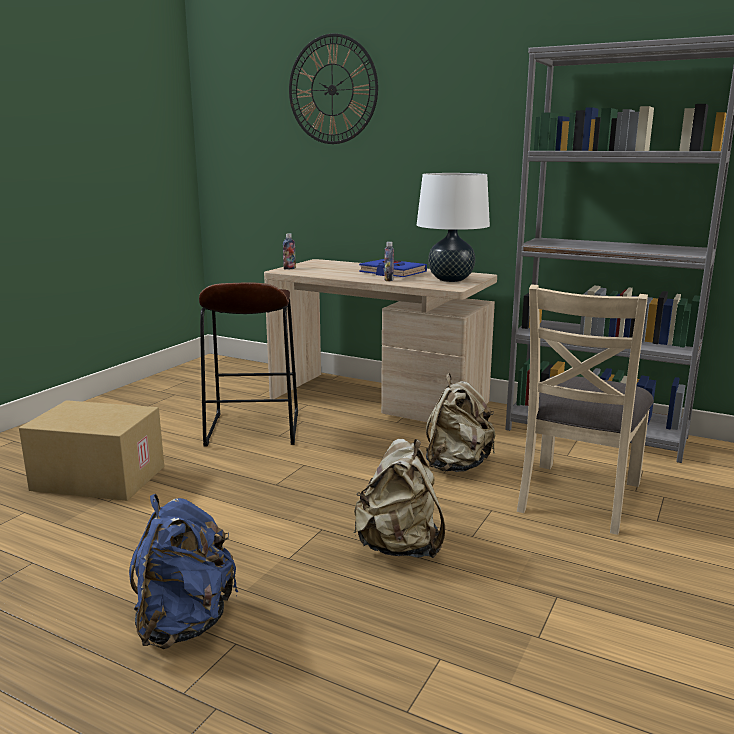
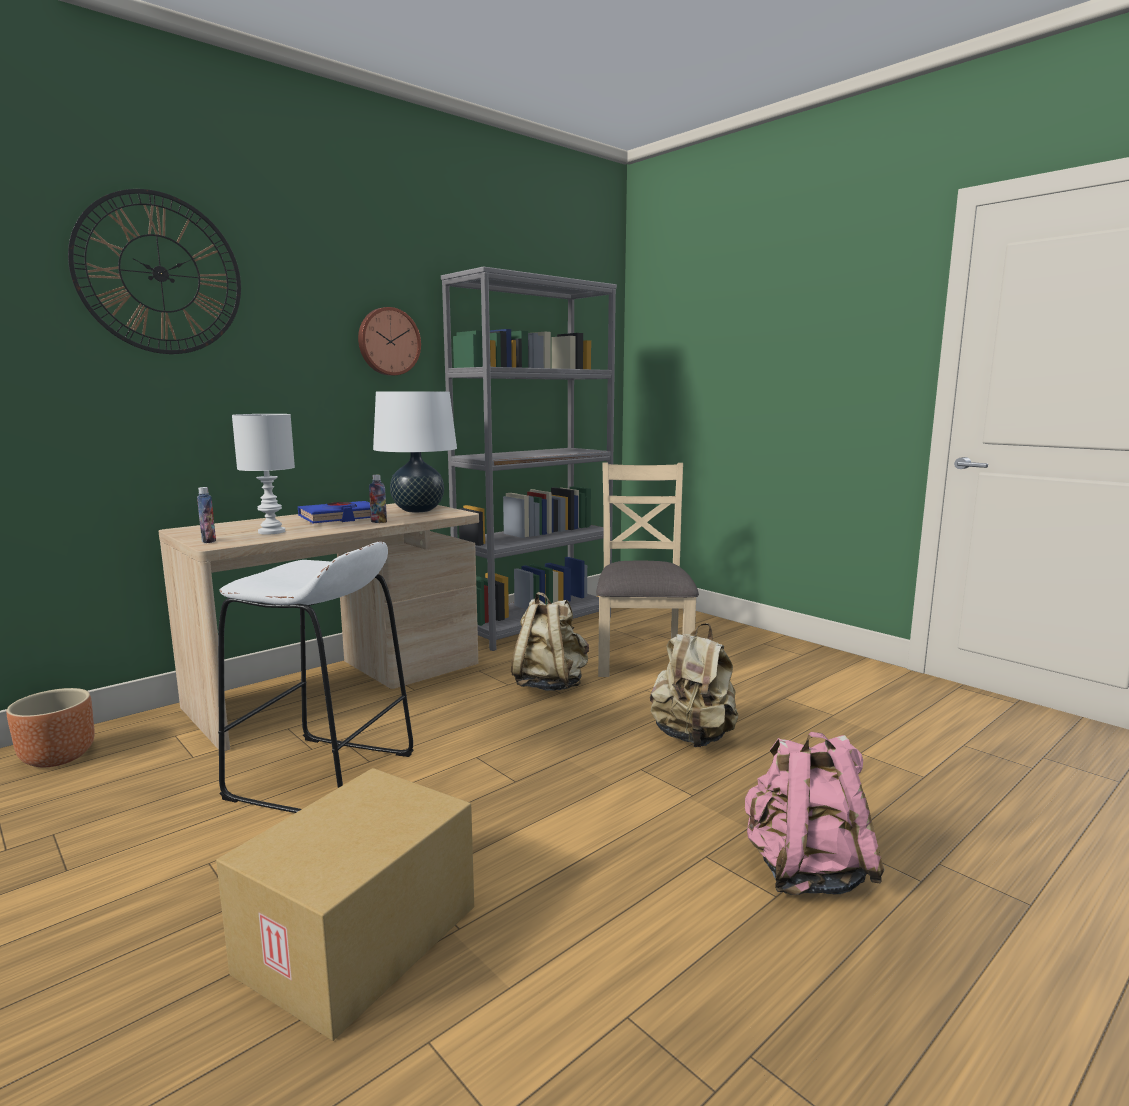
camera: 70 degrees left, 5 degrees down
blue backpack [129,494,239,649] -> pink backpack [745,732,885,895]
brown stool [199,282,298,447] -> white stool [218,542,413,813]
beige chair [517,284,654,535] -> beige chair turned 135 degrees counterclockwise [596,463,699,677]
none -> brown planter [6,688,94,767]
none -> white table lamp [232,414,295,535]
none -> wall clock [358,307,421,376]

